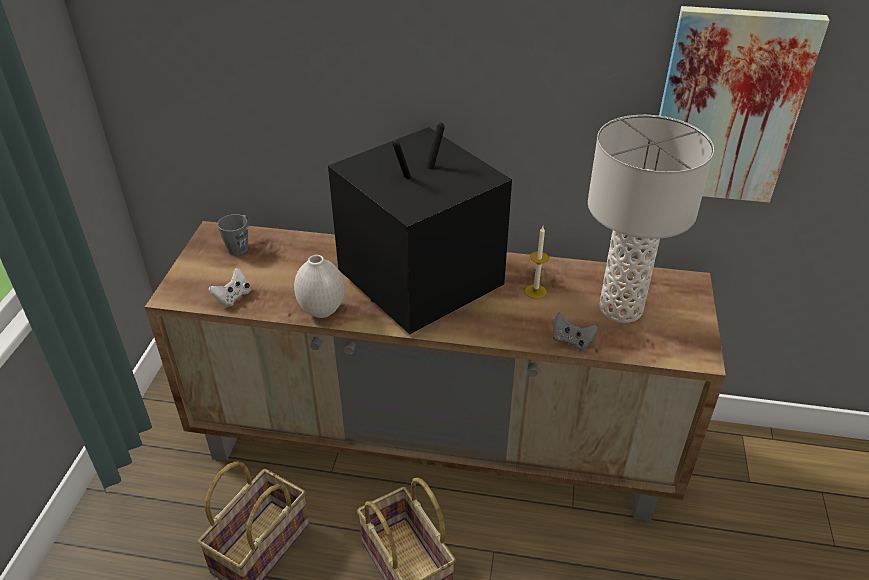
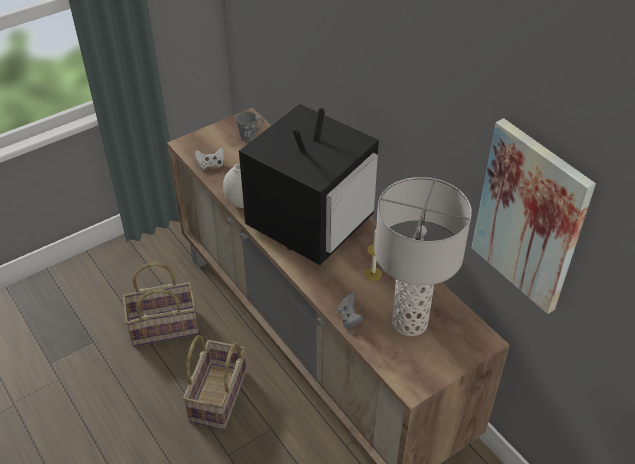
camera: 45 degrees right, 5 degrees up
television [328,122,512,334] -> television turned 120 degrees clockwise [239,104,379,266]

